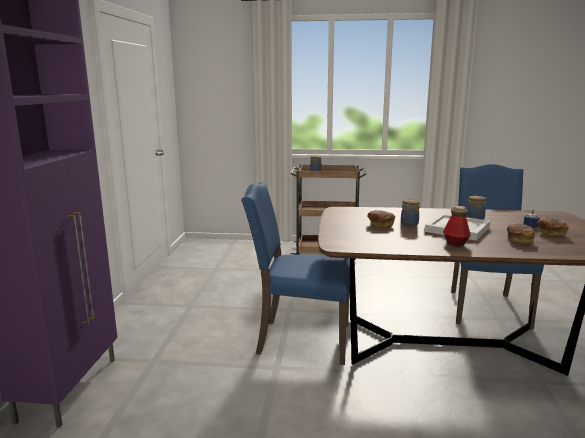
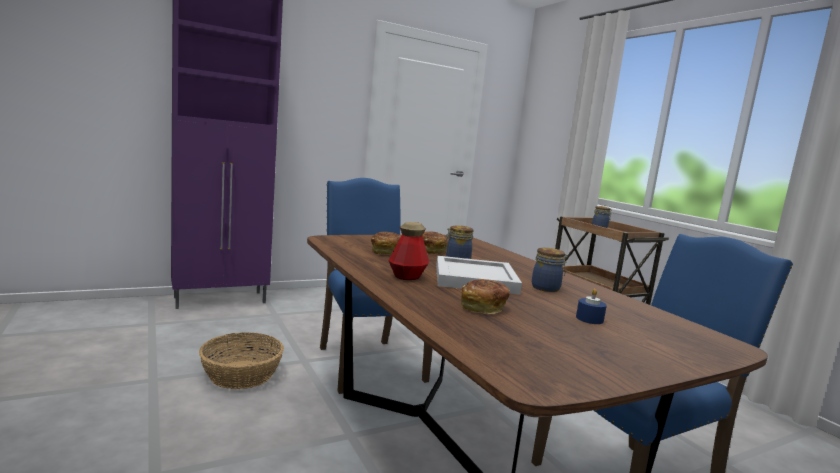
camera: 55 degrees right, 5 degrees down
bread [537,217,569,237] -> bread moved to [371,232,401,255]
none -> basket [199,332,284,389]

